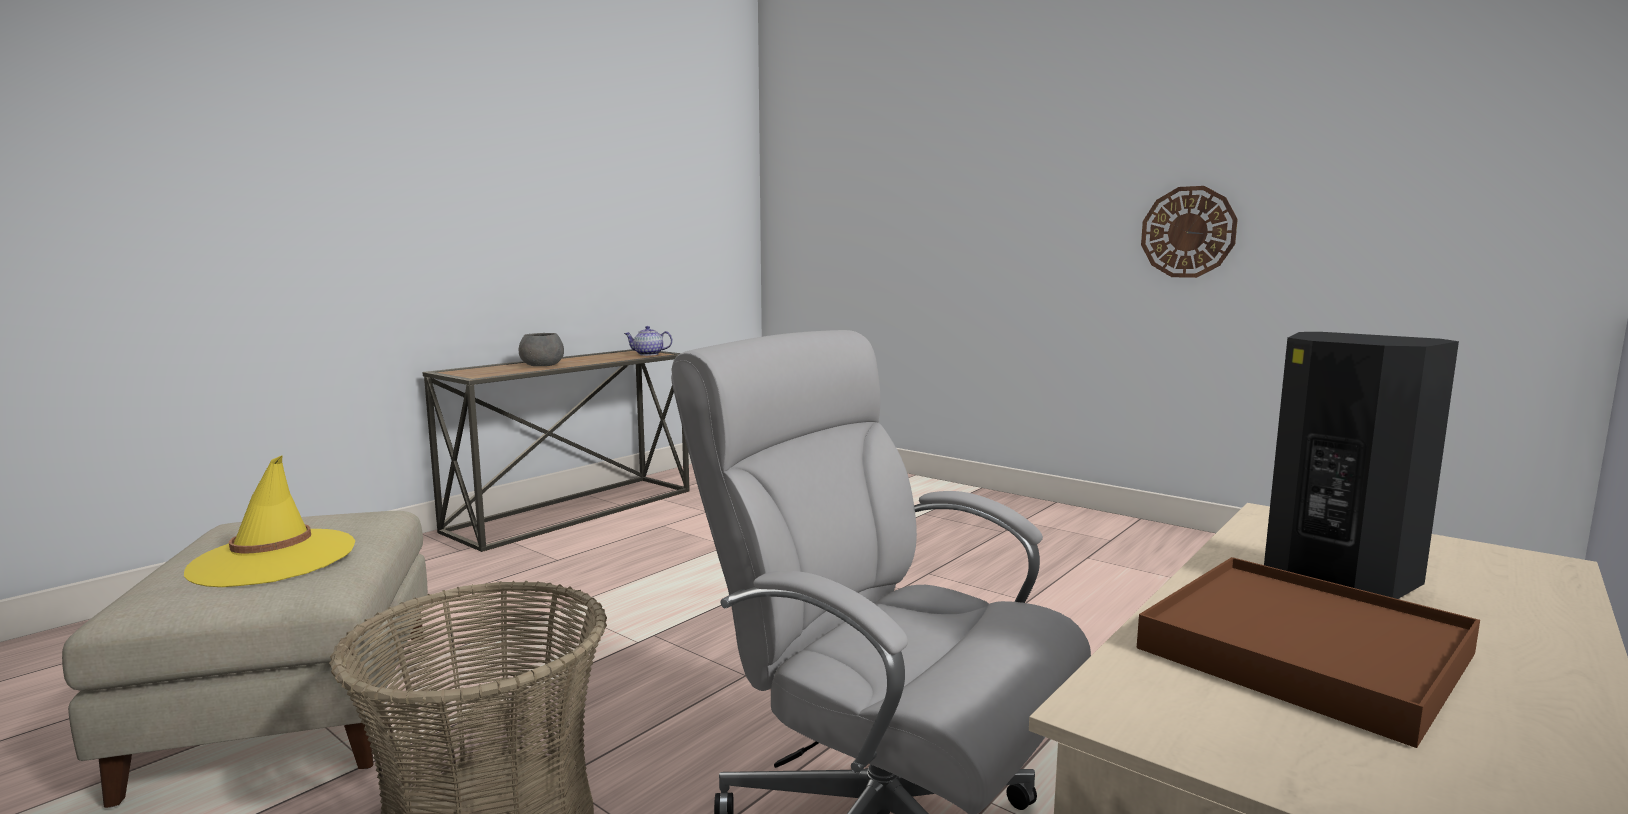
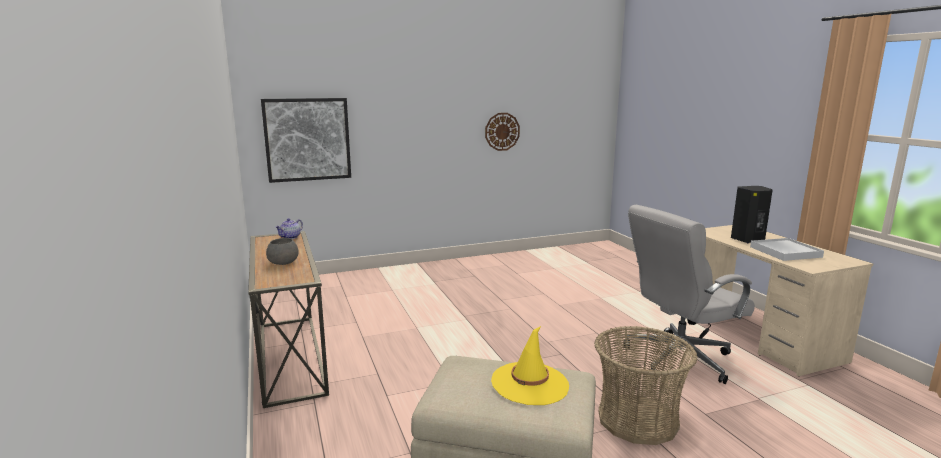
camera: 60 degrees left, 5 degrees up
brown tray [1137,557,1480,748] -> white tray [750,238,824,261]
none -> picture [261,98,351,183]

